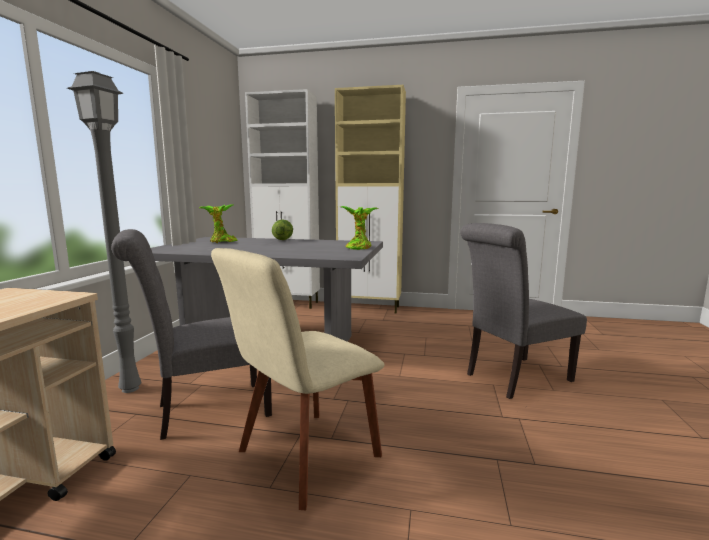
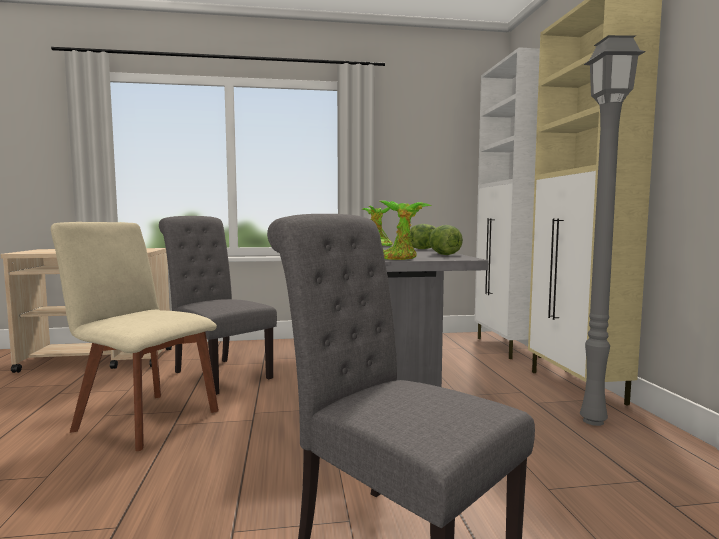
camera: 70 degrees right, 5 degrees down
grey floor lamp [67,71,141,393] -> grey floor lamp moved to [580,35,646,426]
none -> lettuce [429,225,463,255]

